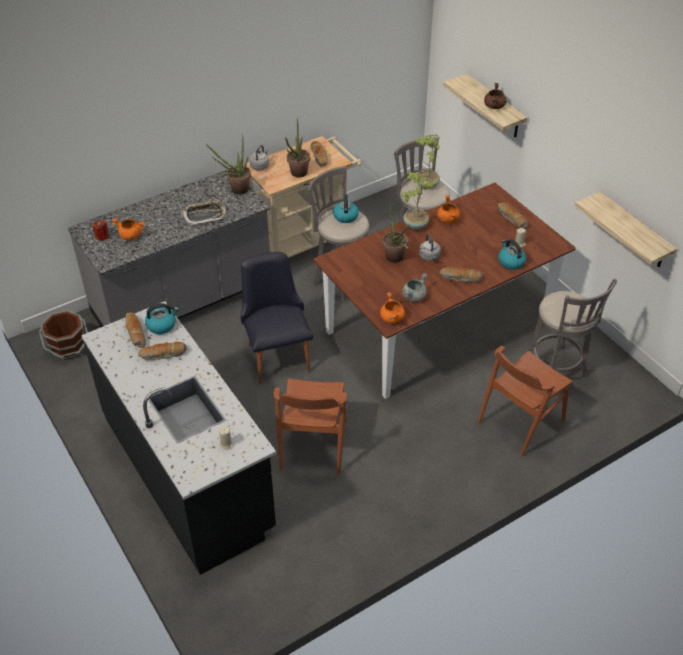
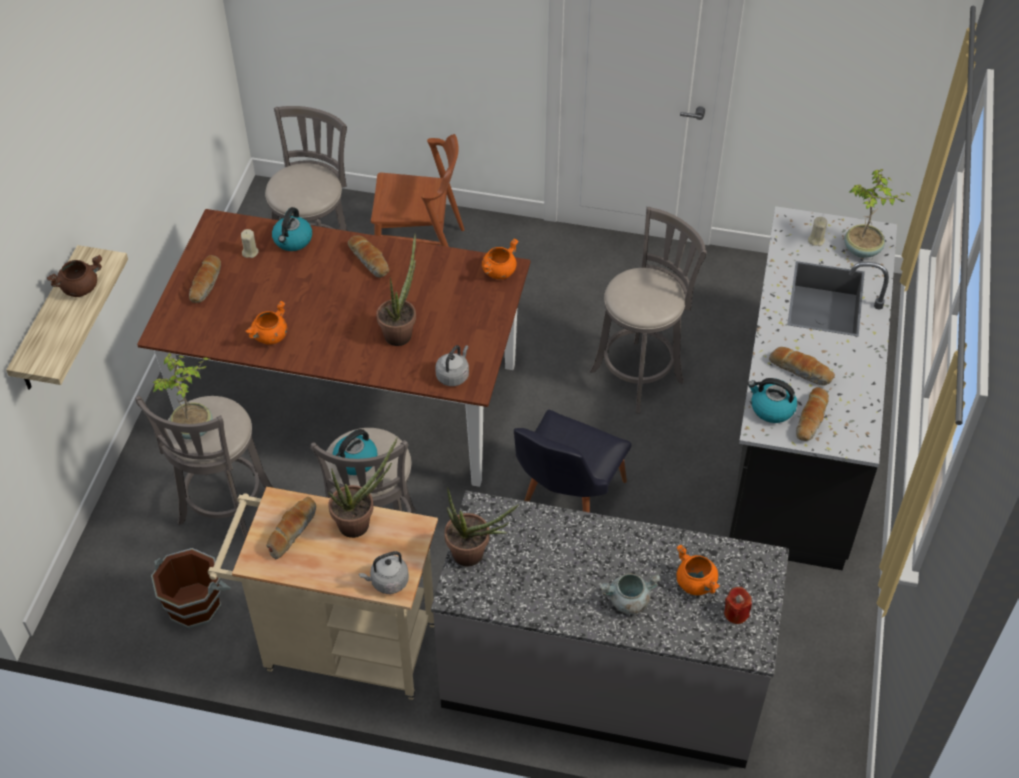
camera: 135 degrees left, 5 degrees up
brown bucket [39,311,88,359] -> brown bucket moved to [151,548,231,629]
tray [181,199,227,225] -> none
brown chair [273,378,347,475] -> grey stool [590,207,707,413]
potted plant [402,172,434,230] -> potted plant moved to [845,169,912,258]
grey cooking pot [402,273,427,302] -> grey cooking pot moved to [600,573,661,614]
grey kettle [419,234,441,261] -> grey kettle moved to [435,345,469,386]
shelf [575,192,677,267] -> none

